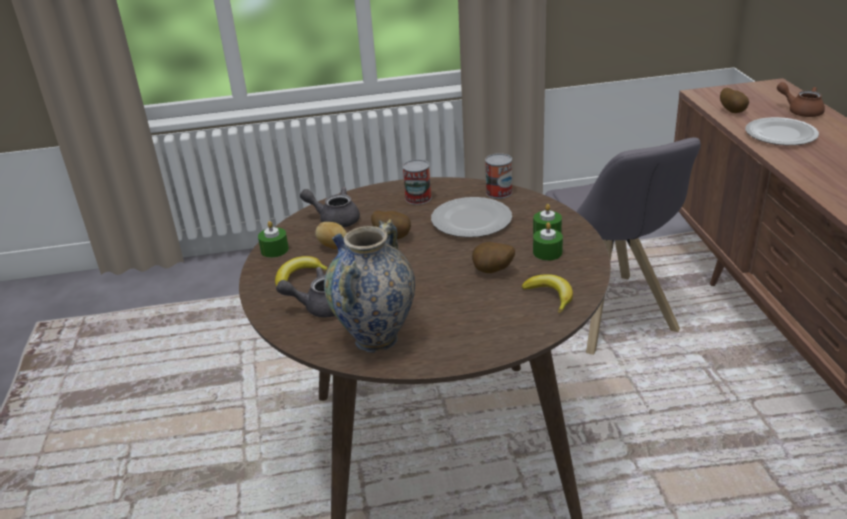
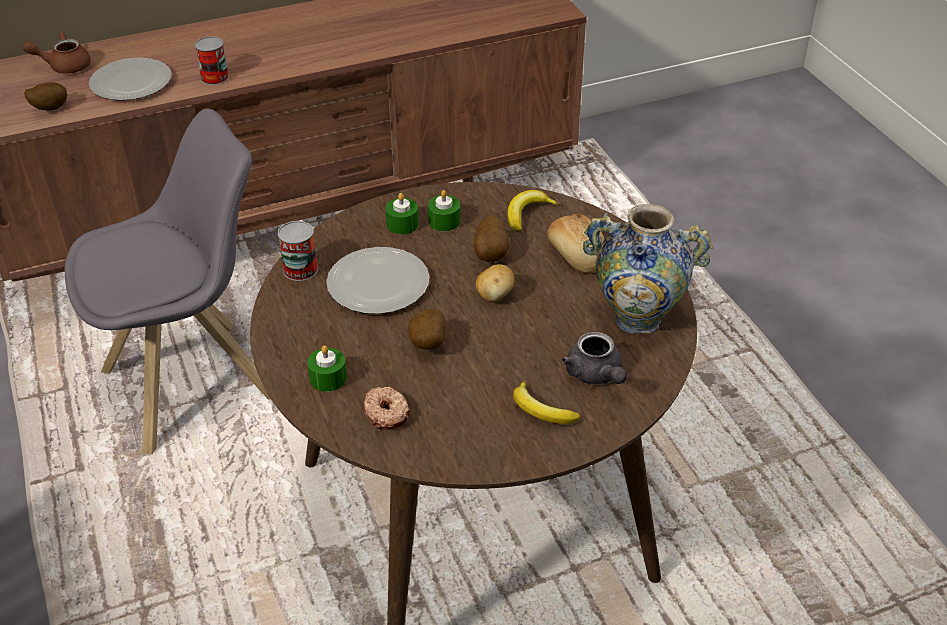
camera: 105 degrees left, 10 degrees up
green candle [258,221,289,258] -> green candle moved to [307,345,347,392]
grey teapot [300,187,360,228] -> donut [363,387,410,430]
potato [315,222,347,249] -> potato moved to [476,264,514,301]
can [403,159,432,205] -> can moved to [195,36,229,85]
brown teapot [777,82,825,117] -> brown teapot turned 45 degrees clockwise [23,32,91,74]
none -> bread [547,214,605,273]

